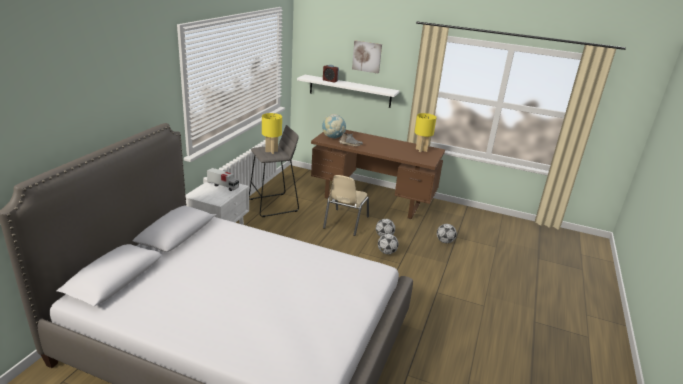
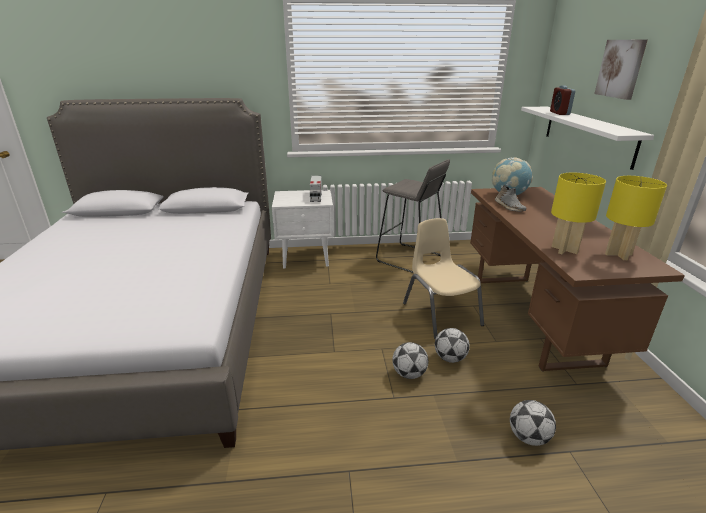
camera: 65 degrees right, 0 degrees up
yellow table lamp [262,113,282,154] -> yellow table lamp moved to [551,173,606,254]
beige chair [323,175,369,236] -> beige chair turned 75 degrees clockwise [403,218,484,339]

